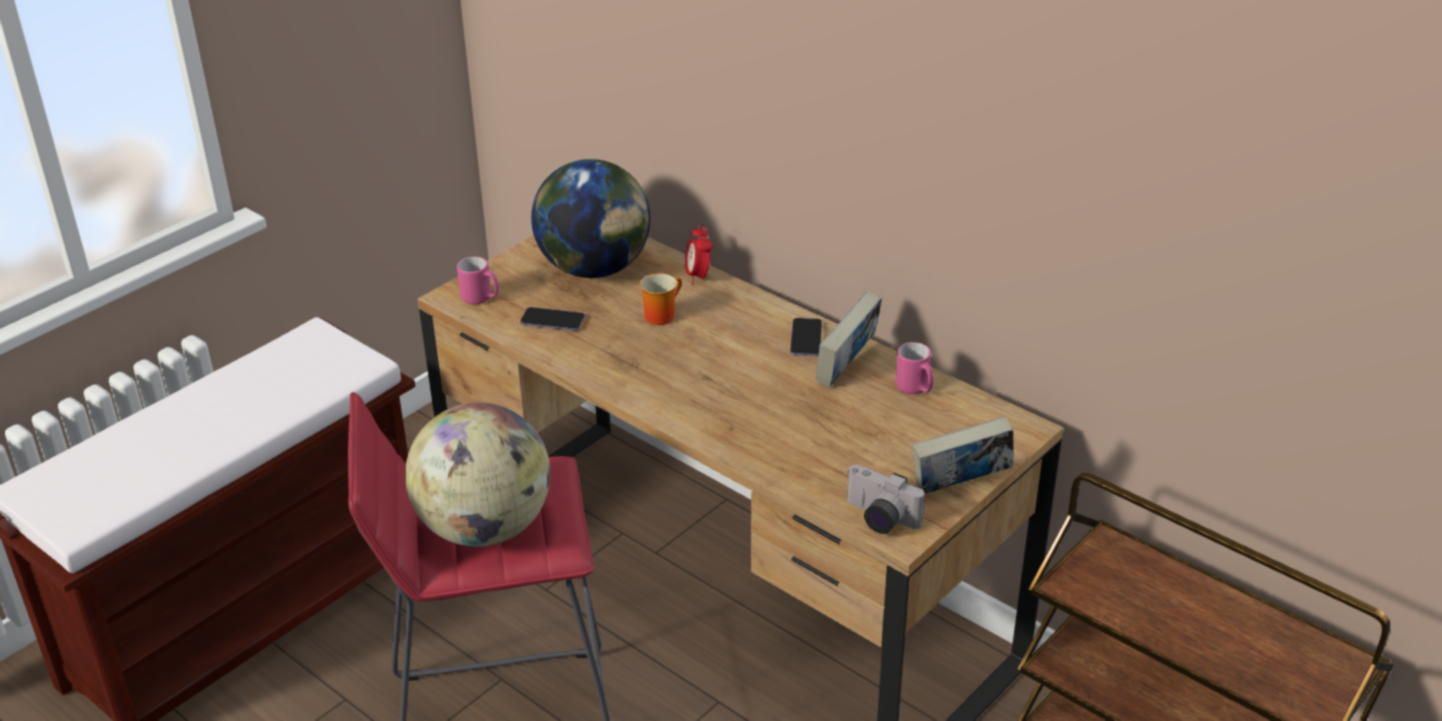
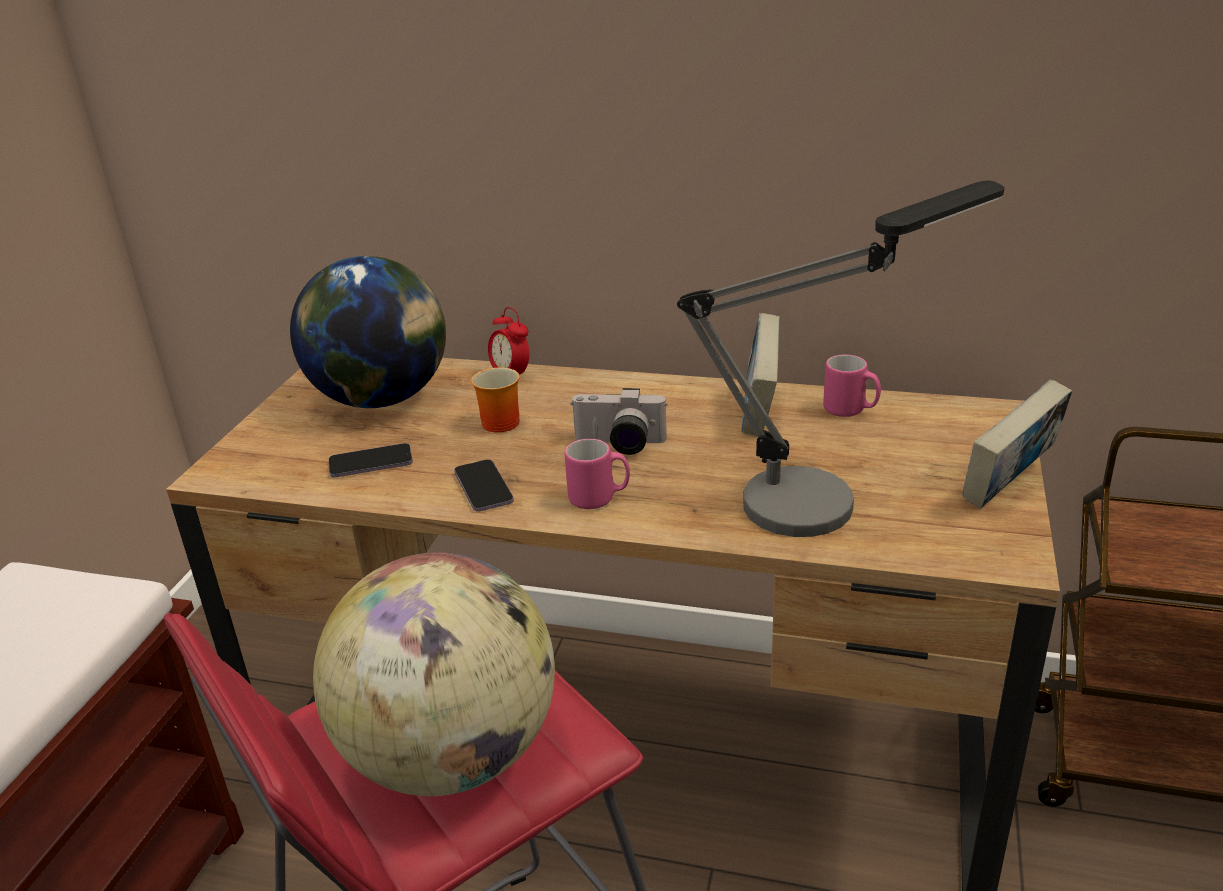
camera: 25 degrees left, 5 degrees down
pink mug [457,257,499,304] -> pink mug moved to [564,439,630,509]
phone [790,318,822,356] -> phone moved to [454,460,514,512]
camera [847,465,925,534] -> camera moved to [570,388,667,455]
none -> table lamp [677,180,1004,537]

